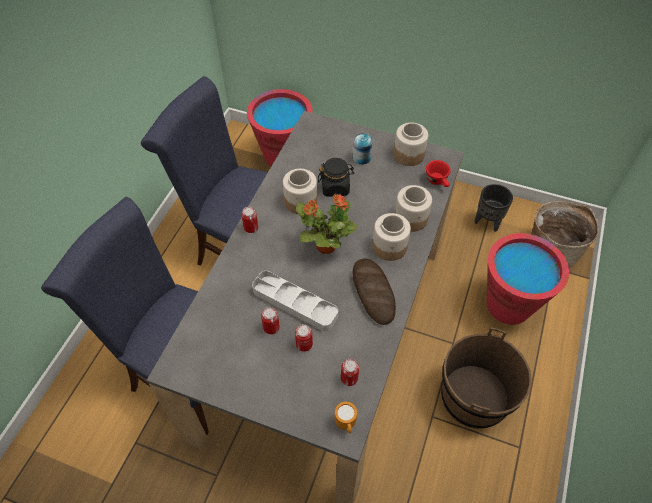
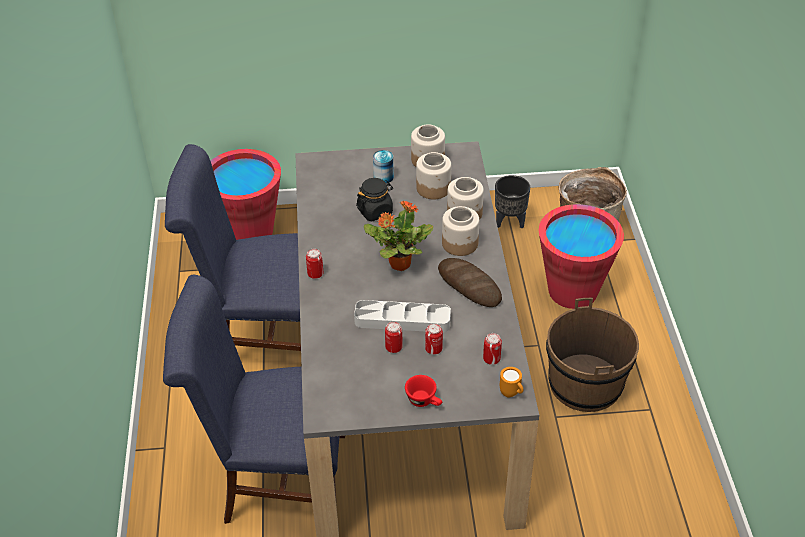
camera: 25 degrees left, 10 degrees down
jar [283,169,317,214] -> jar moved to [416,152,451,199]
red cup [426,160,451,187] -> red cup moved to [405,375,442,407]

